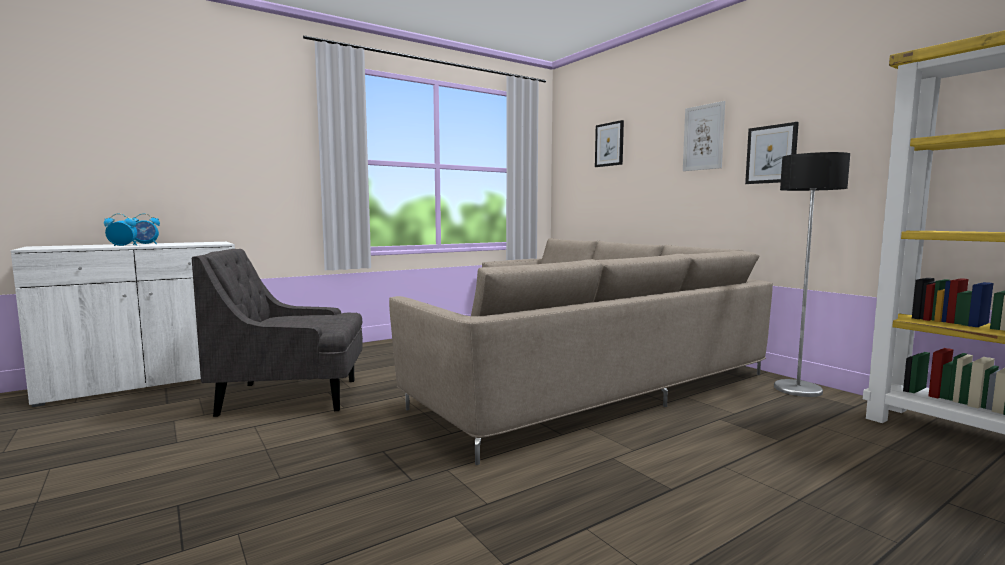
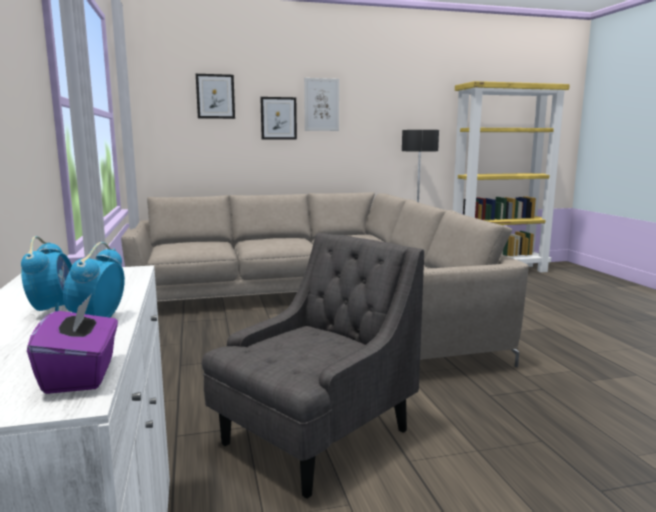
camera: 70 degrees left, 5 degrees up
grey armchair [192,249,363,417] -> grey armchair turned 150 degrees counterclockwise [202,233,424,499]
picture [745,122,799,184] -> picture moved to [260,97,297,139]
none -> purple tissue box [27,294,118,394]

